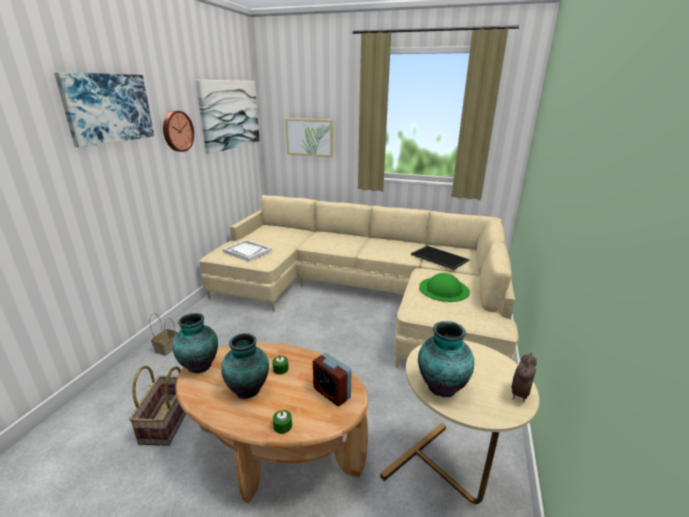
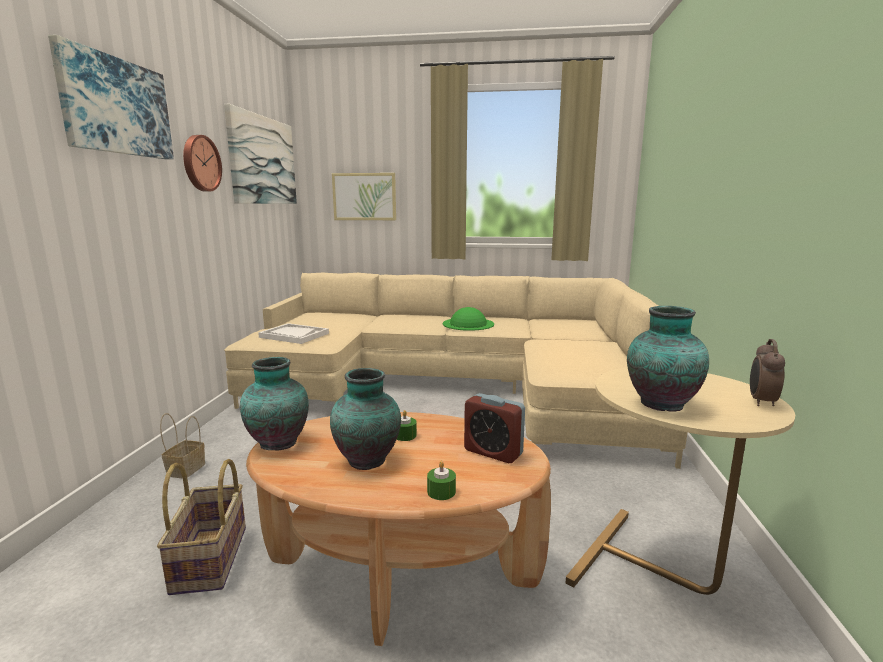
camera: 10 degrees left, 10 degrees down
tray [411,246,469,270] -> none
green hat [419,273,470,302] -> green hat moved to [442,307,494,331]

